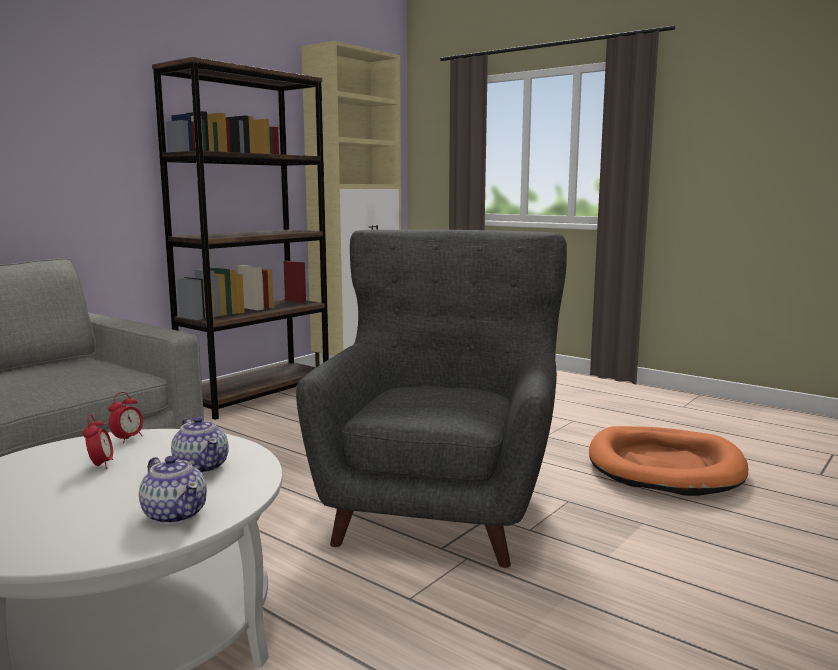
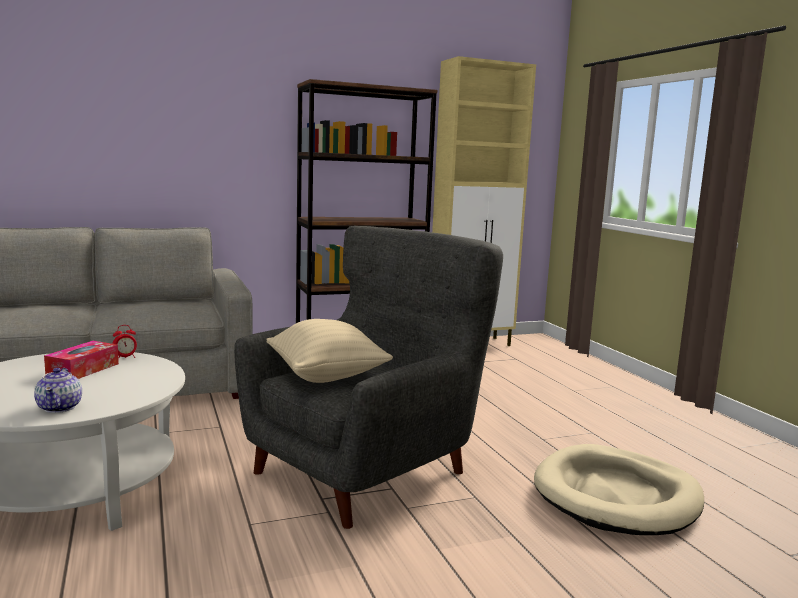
camera: 30 degrees right, 0 degrees up
alarm clock [83,415,113,469] -> tissue box [44,341,119,379]
teapot [171,416,229,474] -> none
orange dog bed [589,426,748,496] -> beige dog bed [534,444,704,535]
none -> beige pillow [266,319,393,383]

